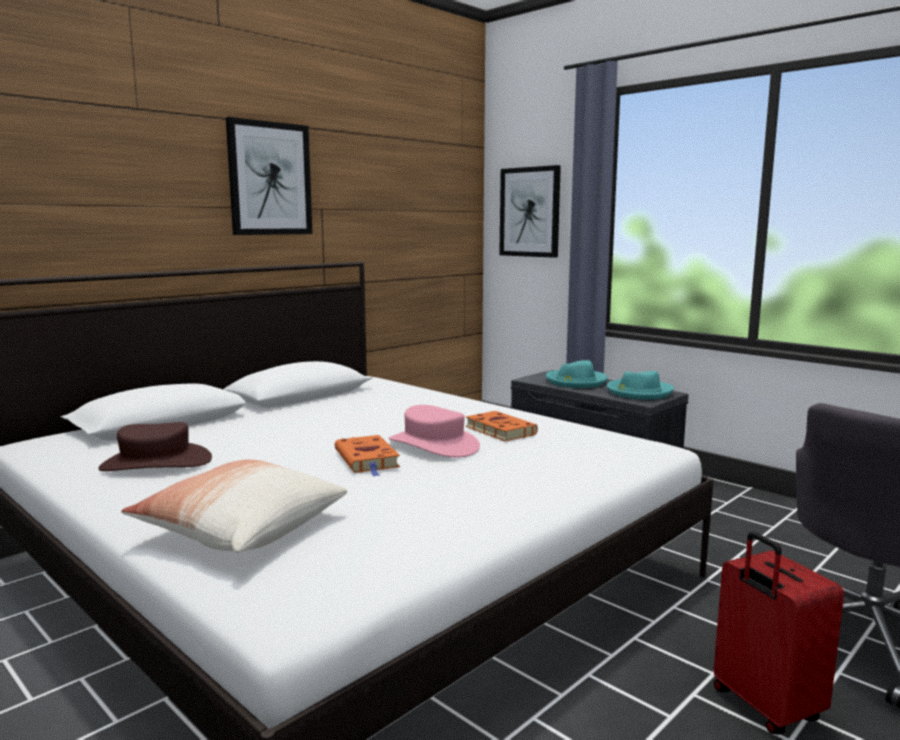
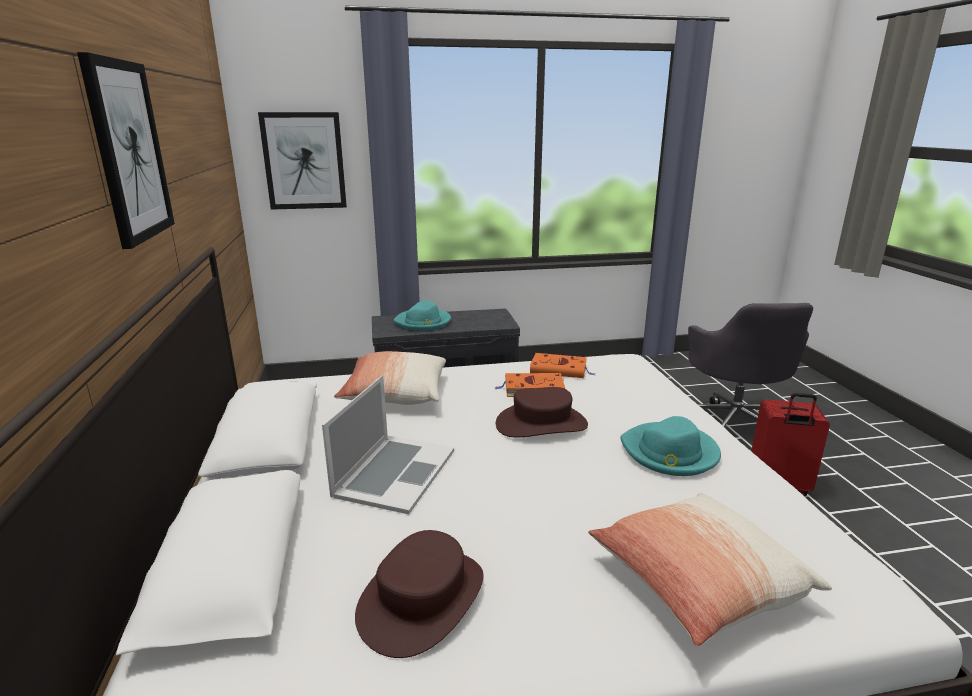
camera: 55 degrees left, 10 degrees up
orange book [335,435,400,476] -> orange book moved to [530,353,595,378]
pink hat [389,405,480,457] -> brown hat [496,387,588,438]
turquoise hat [606,371,674,399] -> turquoise hat moved to [620,416,721,476]
none -> laptop [322,375,454,514]
none -> pillow [334,351,446,405]

